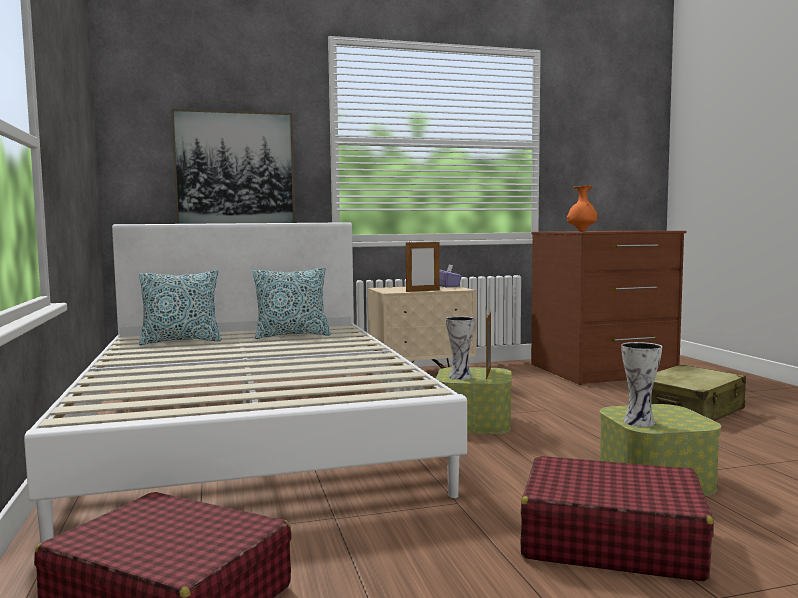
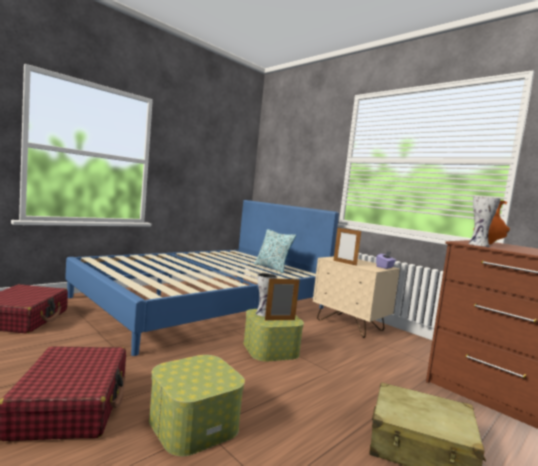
camera: 60 degrees right, 0 degrees up
white bed [24,222,467,543] -> blue bed [65,200,339,356]
pillow [139,270,221,345] -> none
picture [171,109,295,224] -> none
vase [621,342,662,427] -> vase moved to [468,196,501,247]

